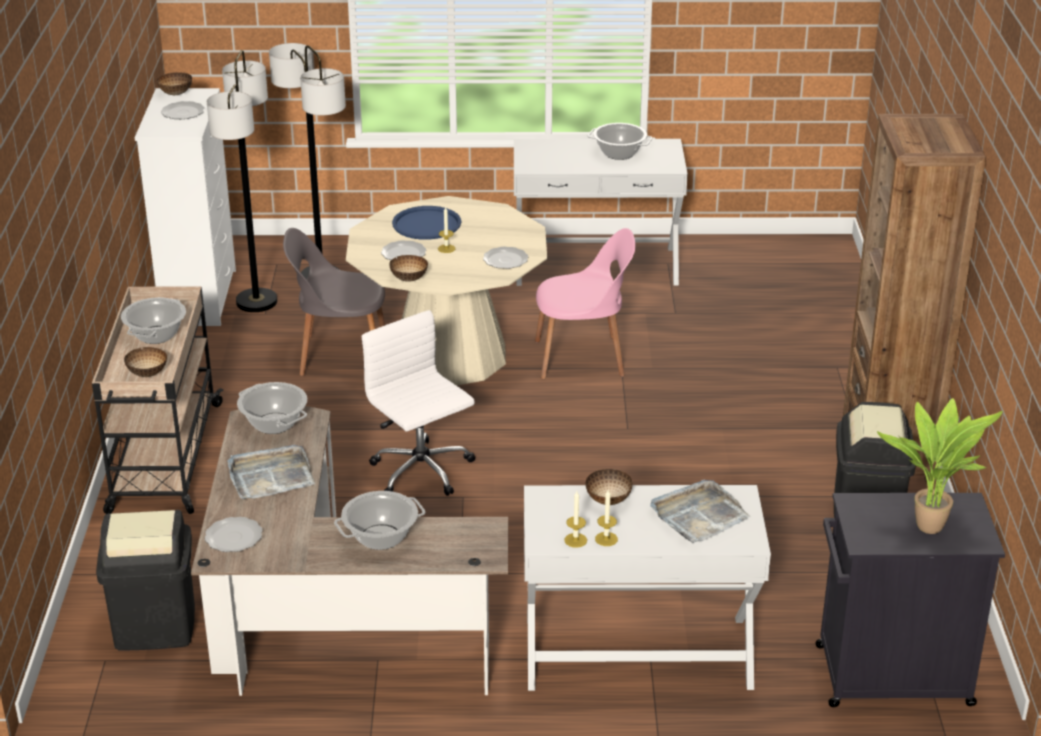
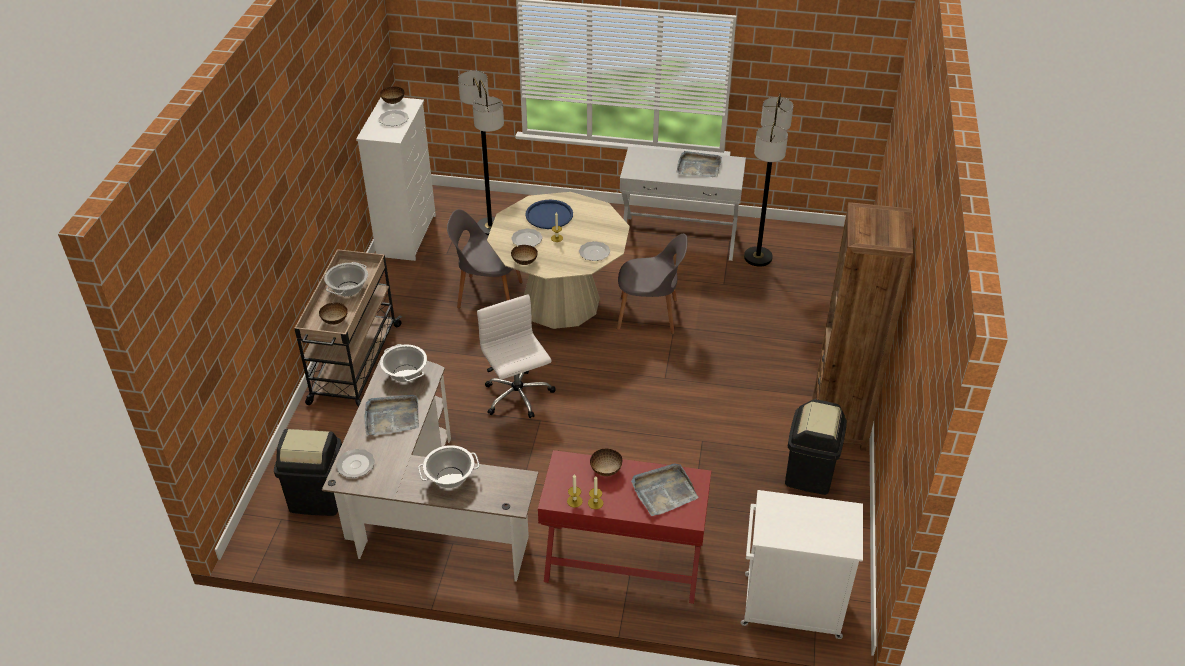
camera: 10 degrees right, 10 degrees up
floor lamp [207,50,277,312] -> floor lamp moved to [744,93,793,266]
white console table [524,485,771,691] -> red console table [538,450,711,604]
pink chair [535,228,636,379] -> grey chair [617,234,688,334]
cooking pot [587,123,652,160] -> grey tray [677,151,722,177]
black cabinet [816,493,1005,707] -> white cabinet [741,490,863,639]
potted plant [877,398,1003,534] -> none

